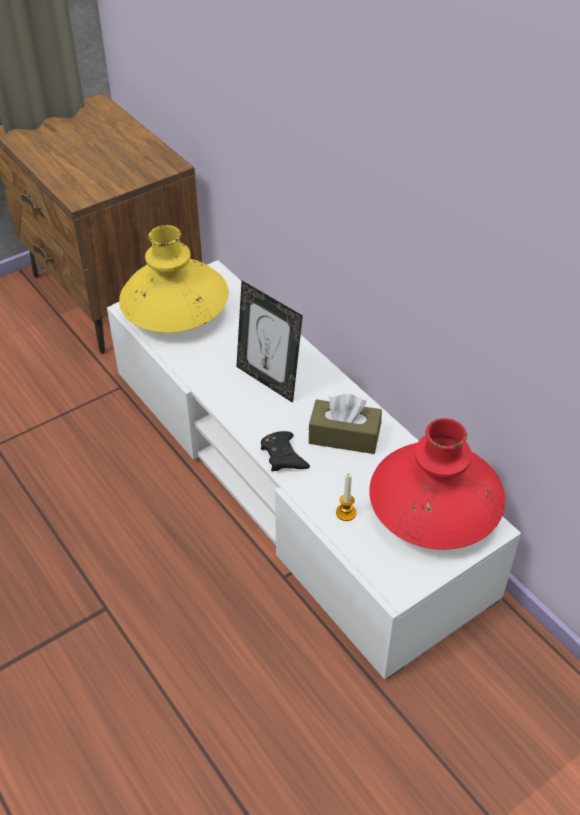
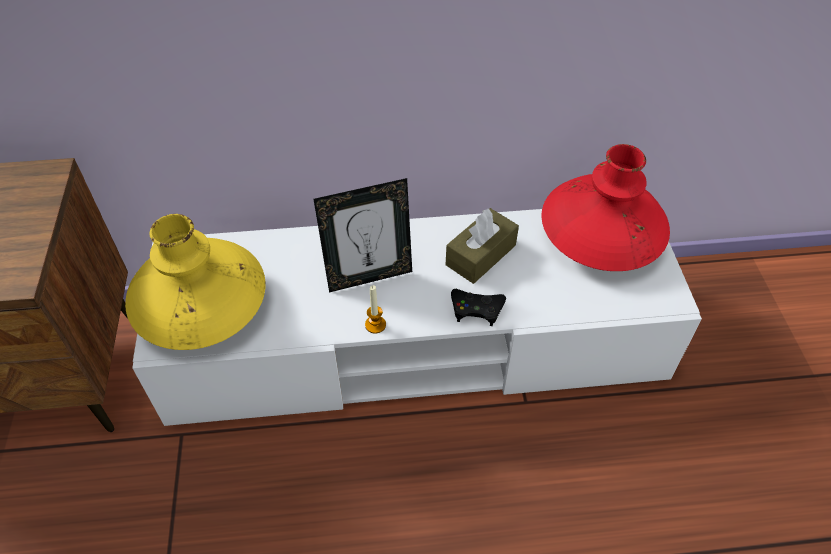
camera: 60 degrees left, 5 degrees up
candle [336,473,356,521] -> candle moved to [365,285,386,334]

